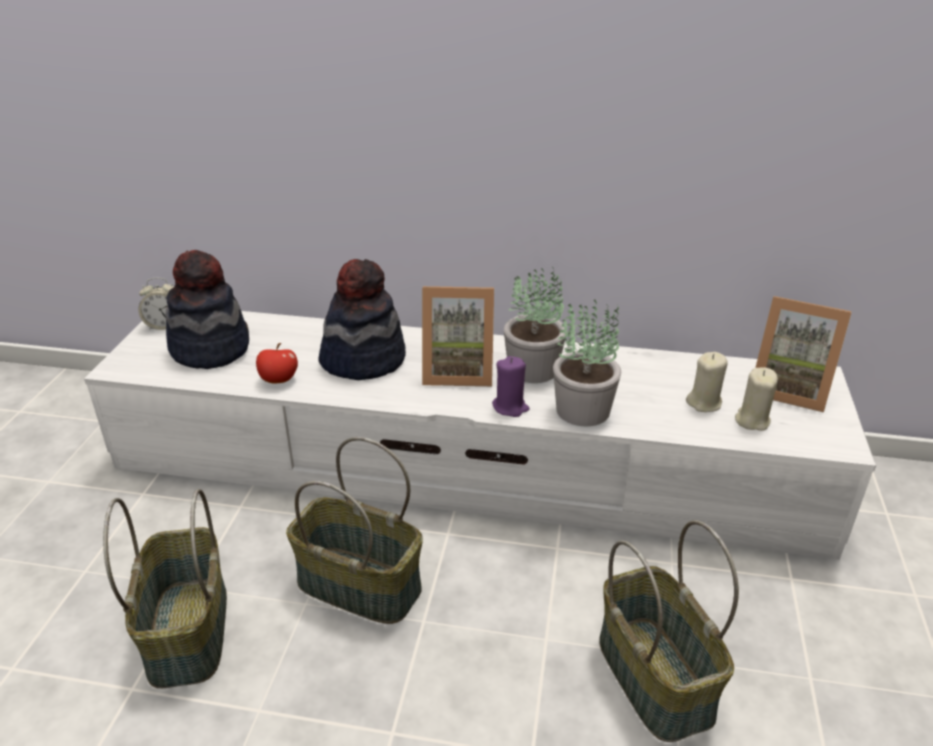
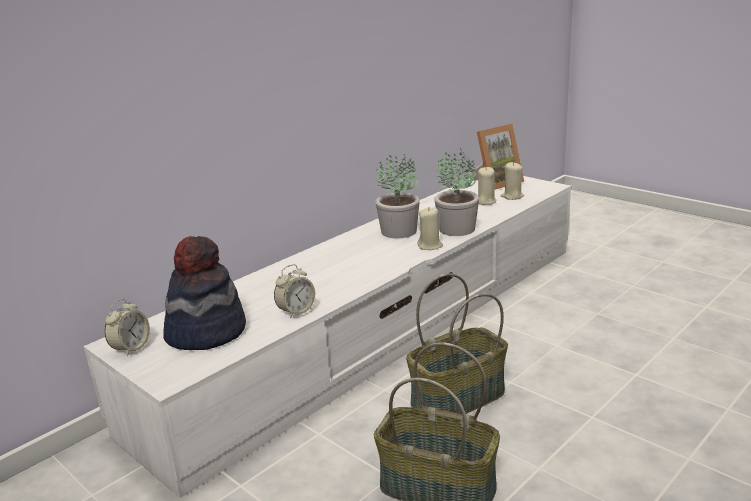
camera: 55 degrees left, 10 degrees down
apple [256,343,298,384] -> alarm clock [274,264,315,319]
hat [318,259,406,380] -> none
picture frame [422,286,494,387] -> none
purple candle [492,356,529,417] -> beige candle [418,208,443,250]
basket [599,520,739,742] -> none

